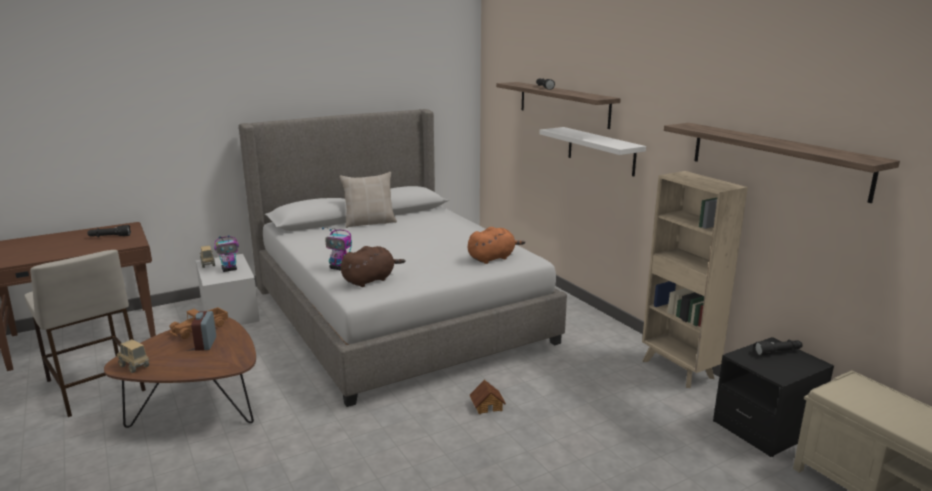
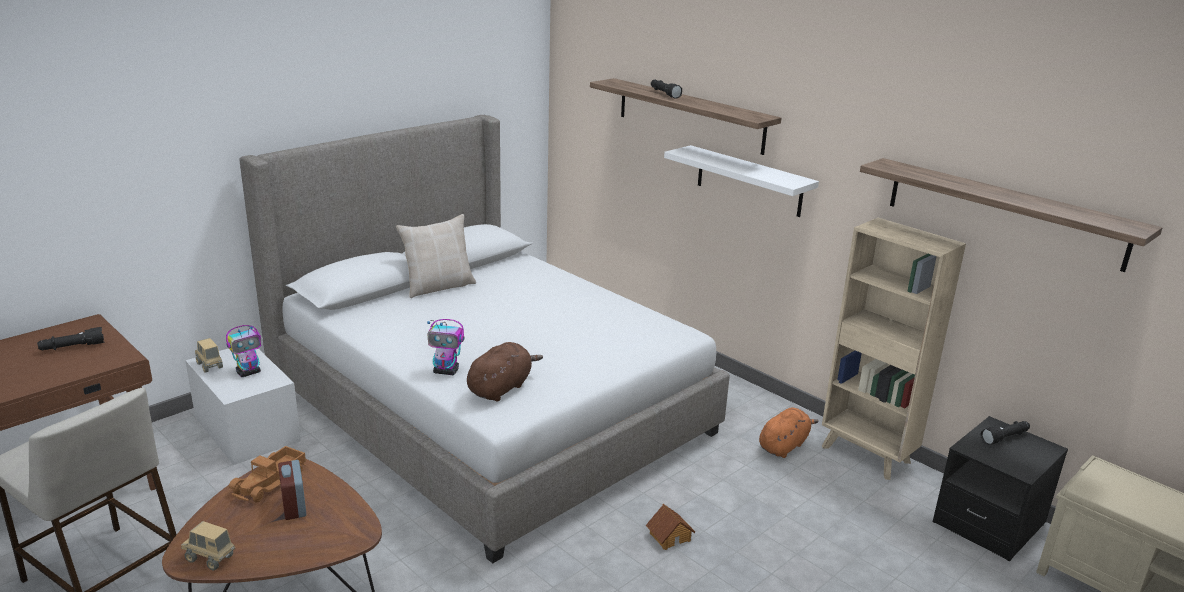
camera: 15 degrees left, 5 degrees up
orange plush toy [468,227,525,264] -> orange plush toy moved to [759,408,819,458]

